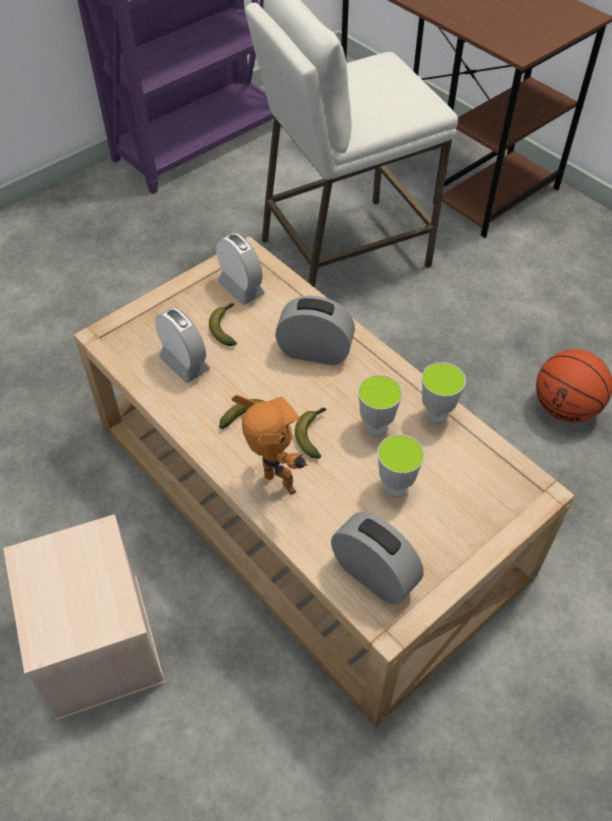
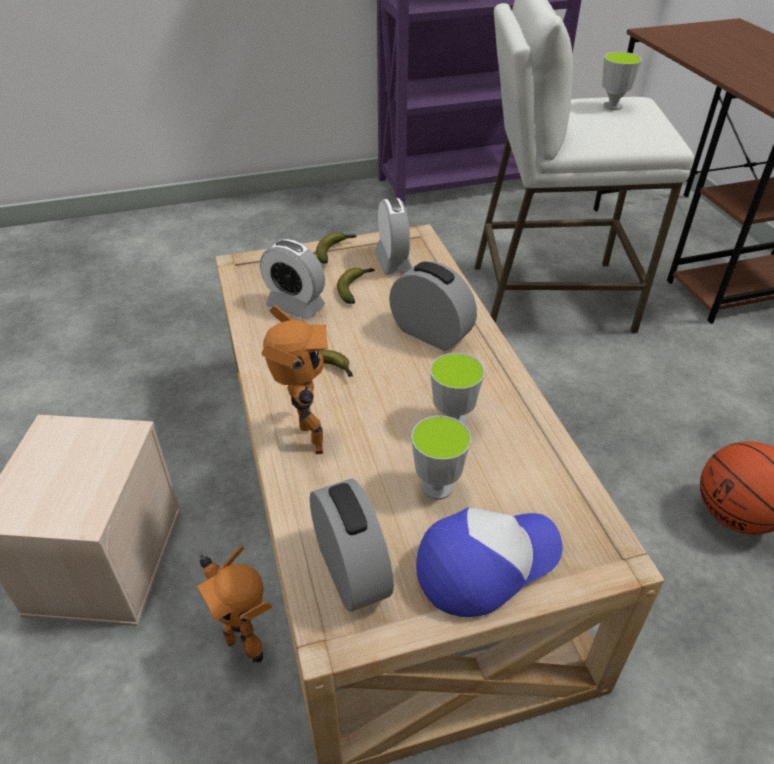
camera: 25 degrees right, 10 degrees down
alarm clock [155,308,210,383] -> alarm clock turned 135 degrees clockwise [260,239,325,320]
banana [295,408,327,459] -> banana moved to [316,232,357,264]
cup [422,362,466,423] -> cup moved to [602,52,642,110]
none -> toy robot [197,546,272,664]
none -> cap [416,508,563,617]

